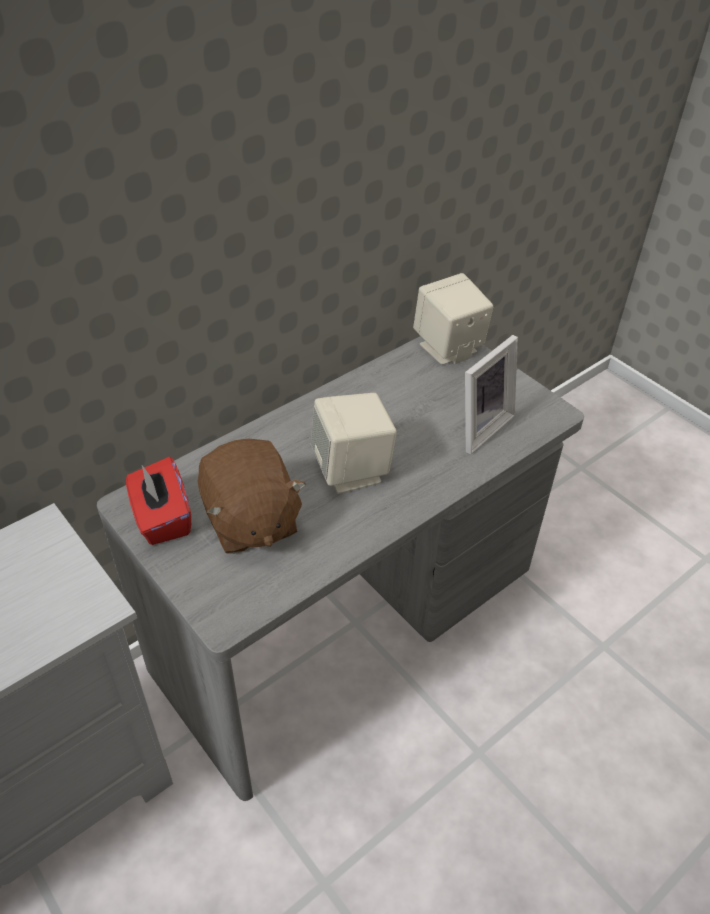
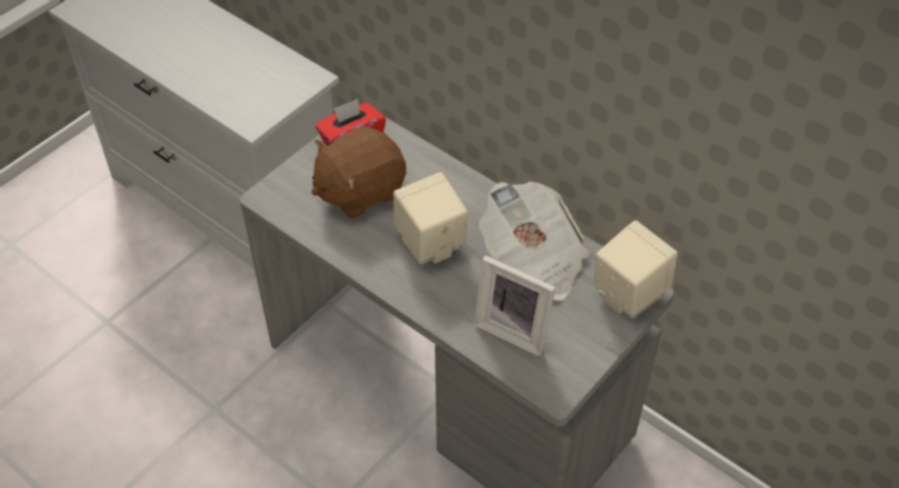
camera: 80 degrees right, 5 degrees up
none -> newspaper [479,182,590,301]

